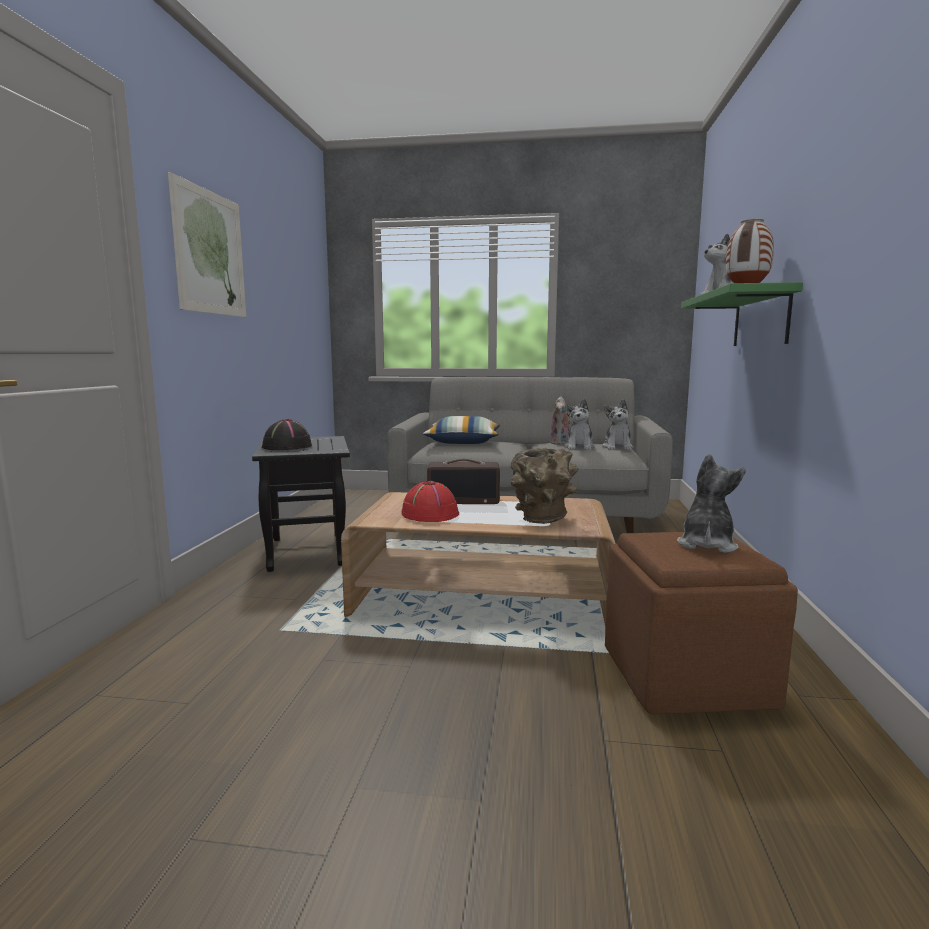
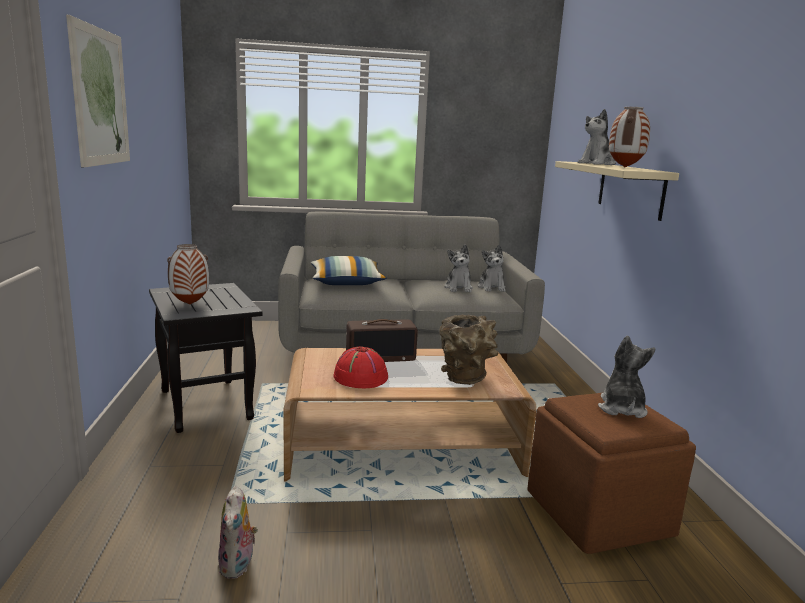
camera: 15 degrees left, 5 degrees up
black hat [261,419,312,450] -> vase [167,244,209,304]
plush toy [550,396,572,445] -> plush toy moved to [218,486,258,579]
green shelf [681,282,803,346] -> beige shelf [555,161,679,221]

